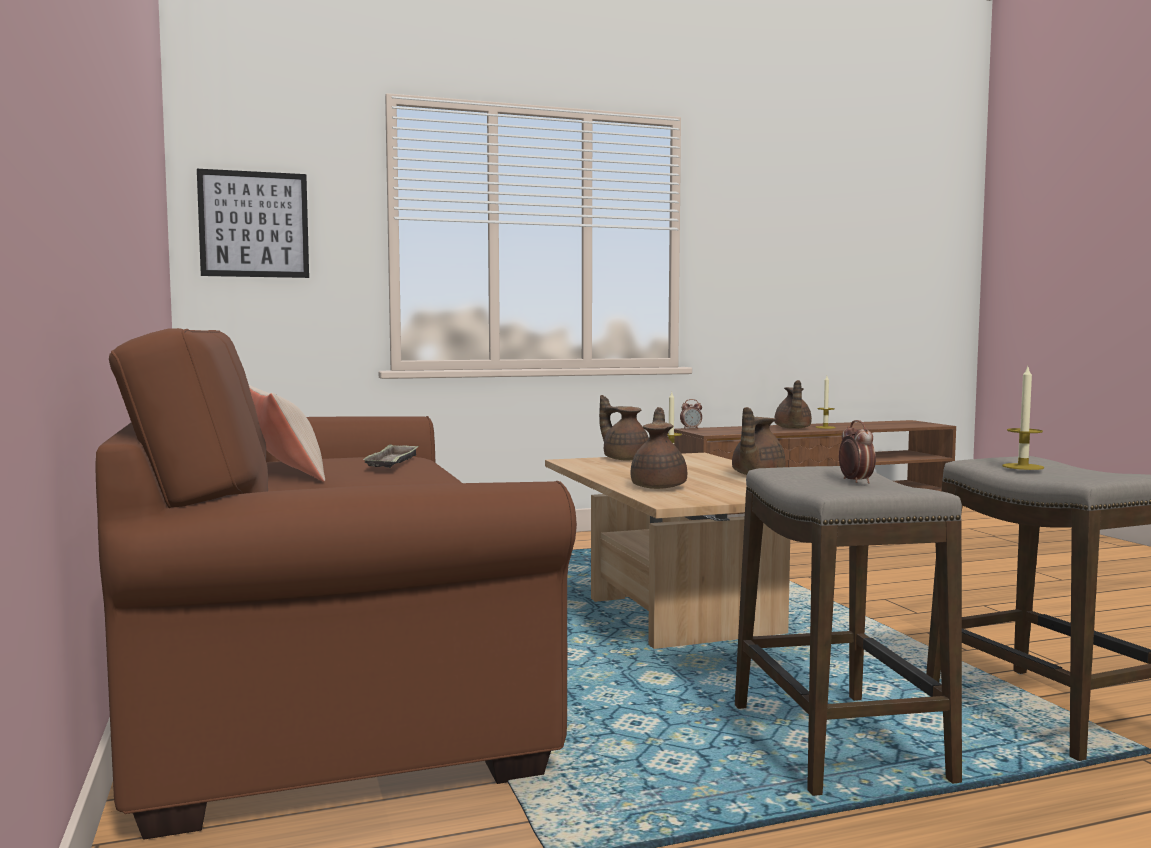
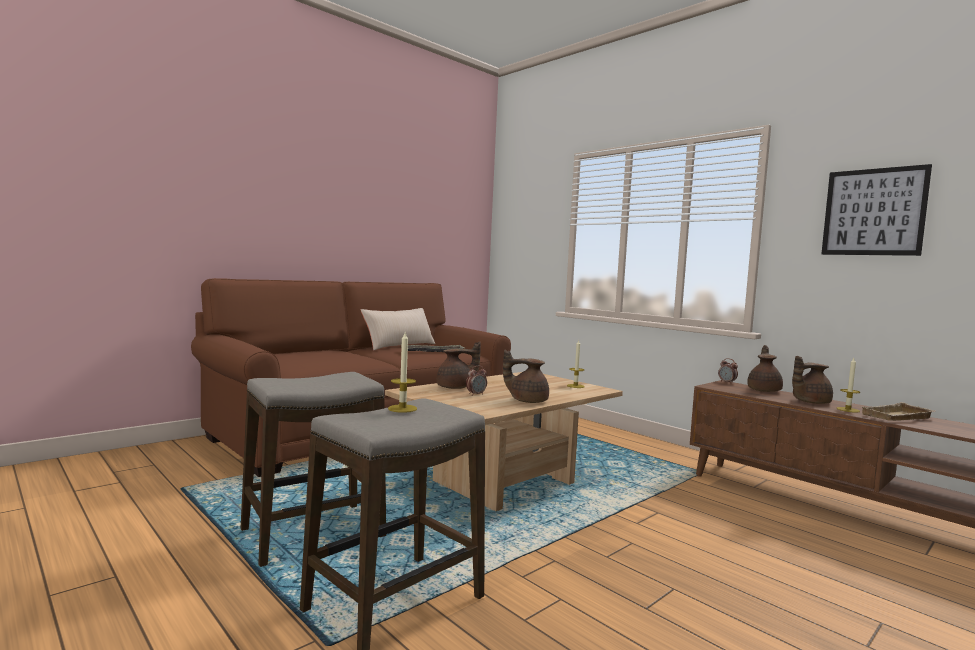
camera: 65 degrees right, 0 degrees up
picture [197,169,309,278] -> picture moved to [821,164,932,256]
brown teapot [599,395,649,460] -> brown teapot moved to [747,345,783,392]
alarm clock [839,420,876,484] -> alarm clock moved to [466,366,487,396]
none -> beige tray [860,402,935,421]

